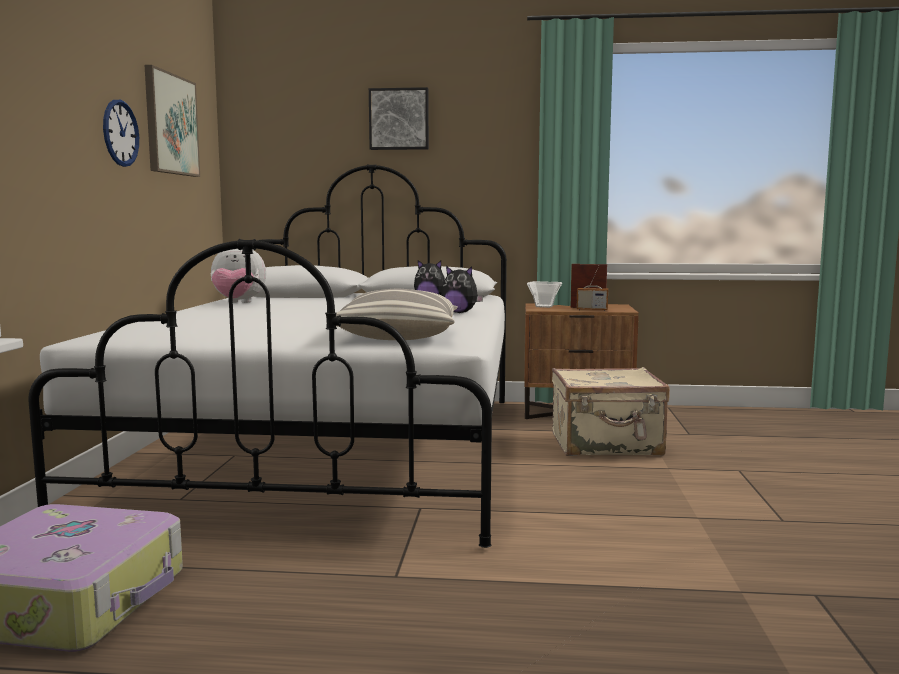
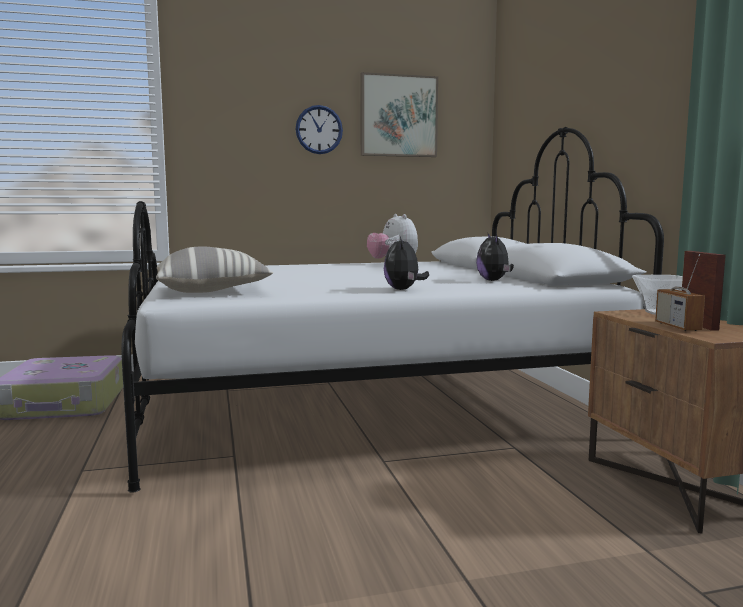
camera: 70 degrees right, 0 degrees up
picture [369,87,429,150] -> none
beige suitcase [552,367,670,456] -> none

